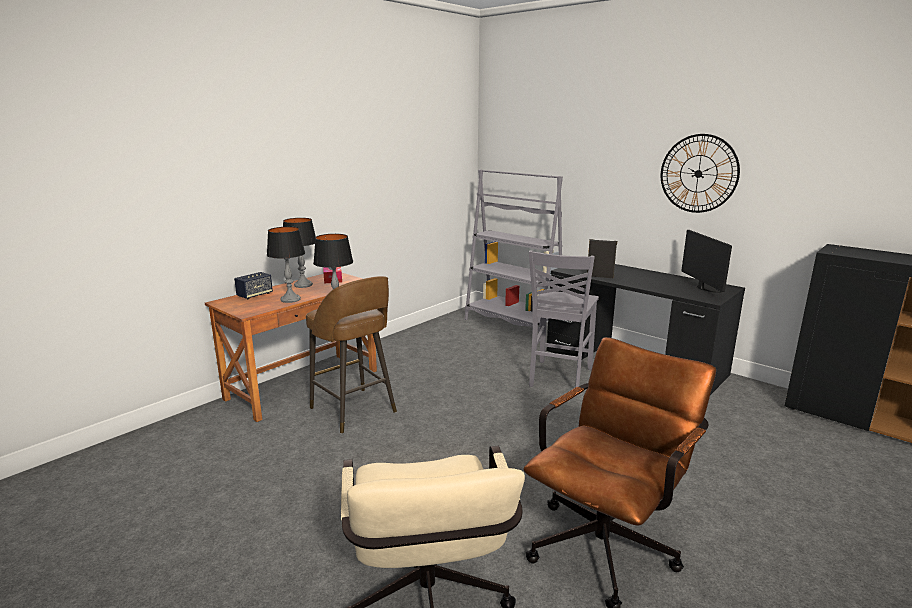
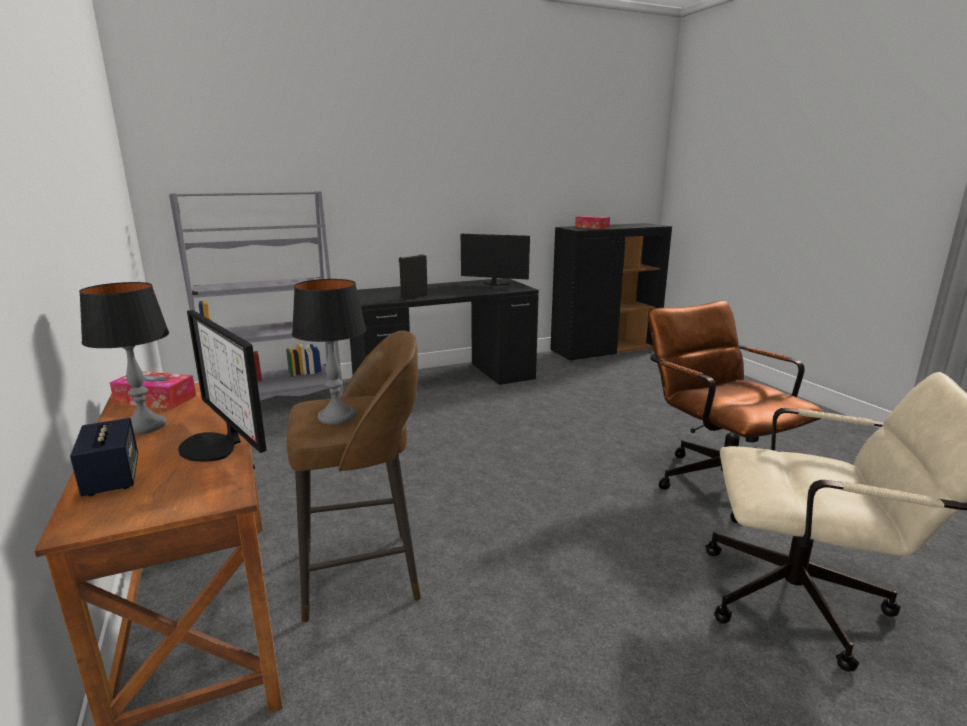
camera: 65 degrees left, 0 degrees up
table lamp [267,227,305,303] -> monitor [178,310,267,462]
grey chair [529,250,599,387] -> none
wall clock [661,134,740,213] -> none
none -> tissue box [575,216,610,229]

